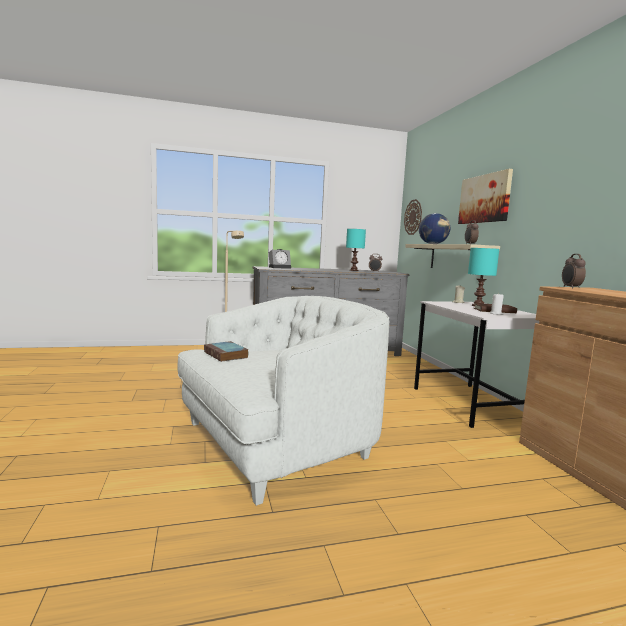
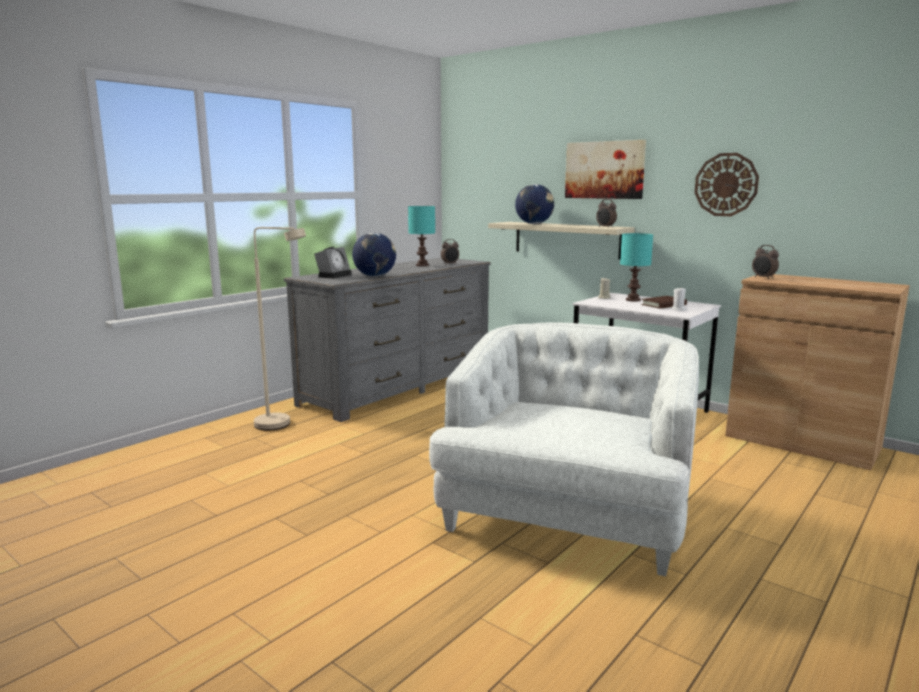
camera: 35 degrees left, 5 degrees up
book [204,341,249,362] -> none
wall clock [404,199,422,235] -> wall clock moved to [694,153,759,216]
none -> globe [352,233,396,277]

